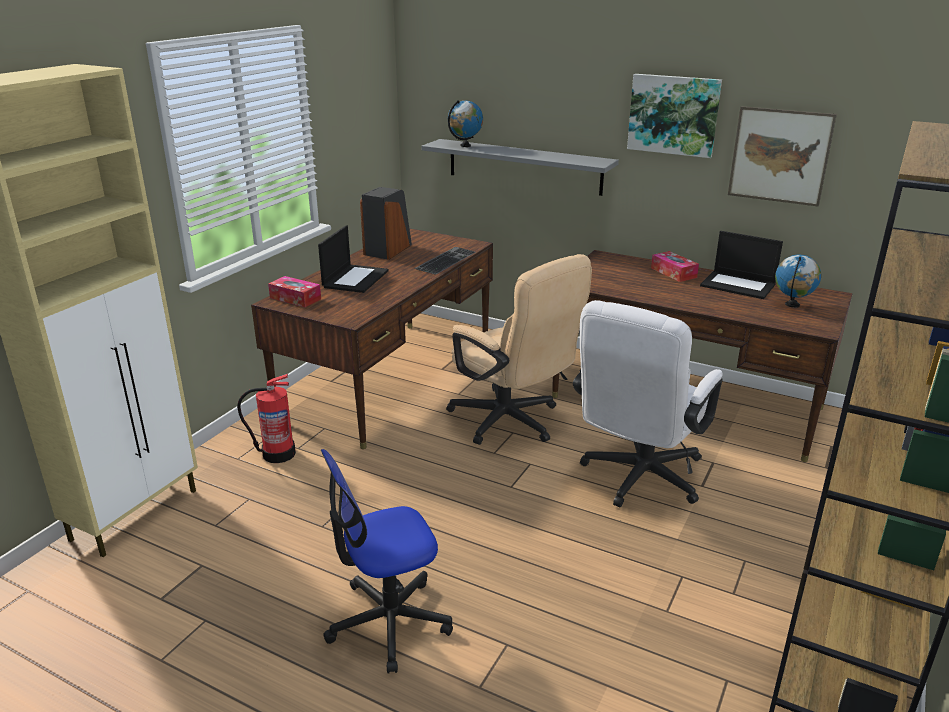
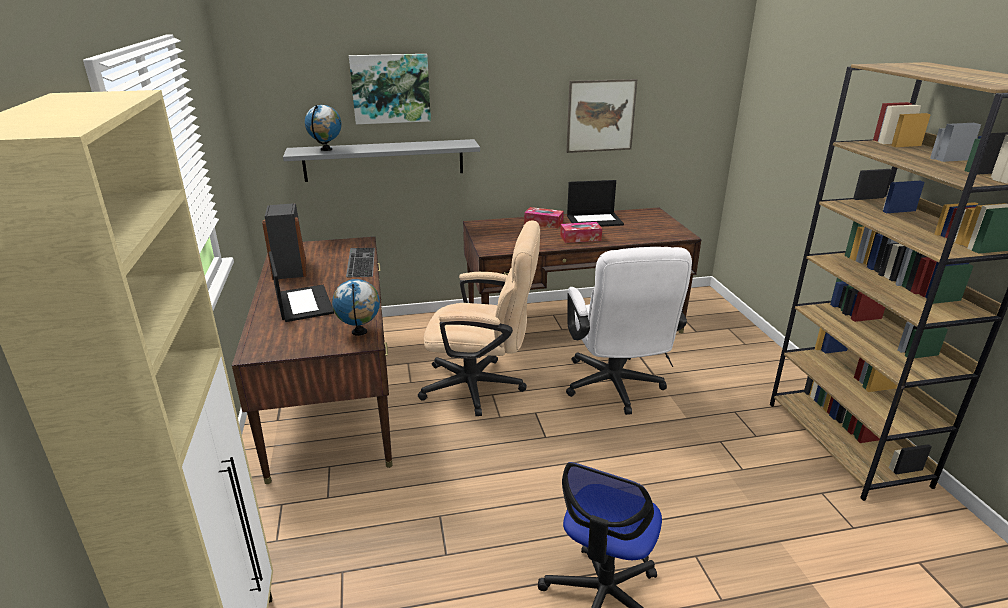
camera: 40 degrees left, 0 degrees up
fire extinguisher [237,374,296,463] -> none
tissue box [268,276,321,307] -> tissue box moved to [560,222,602,243]
picture [627,74,722,158] -> picture moved to [349,54,431,124]
globe [775,255,821,308] -> globe moved to [332,279,380,336]

